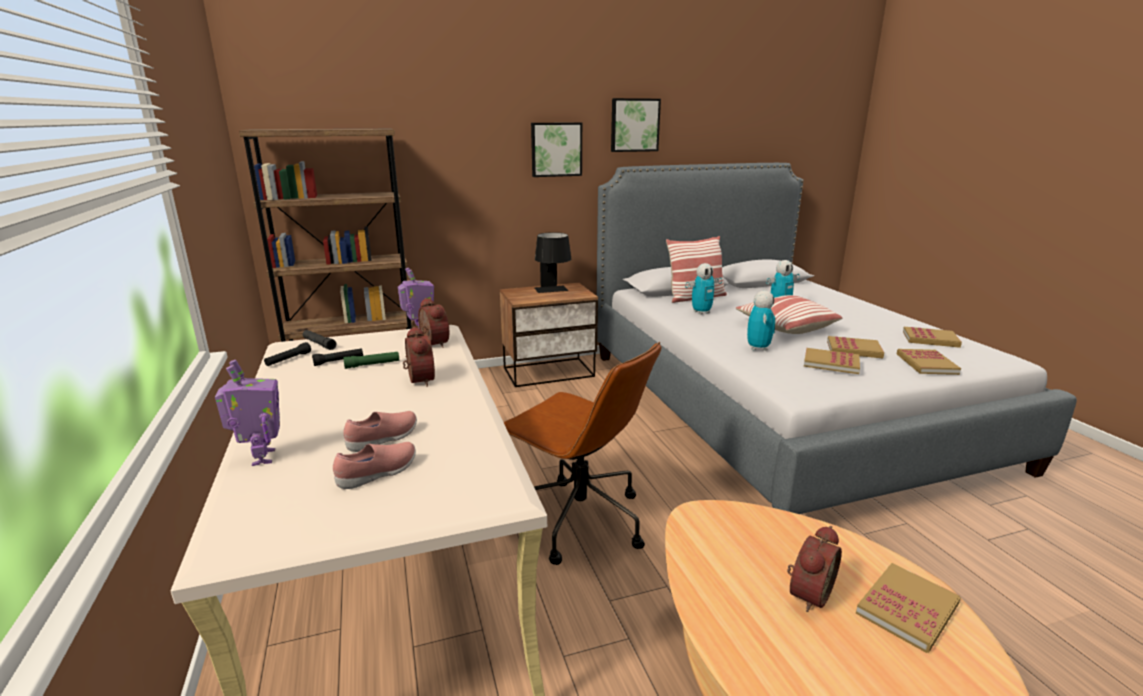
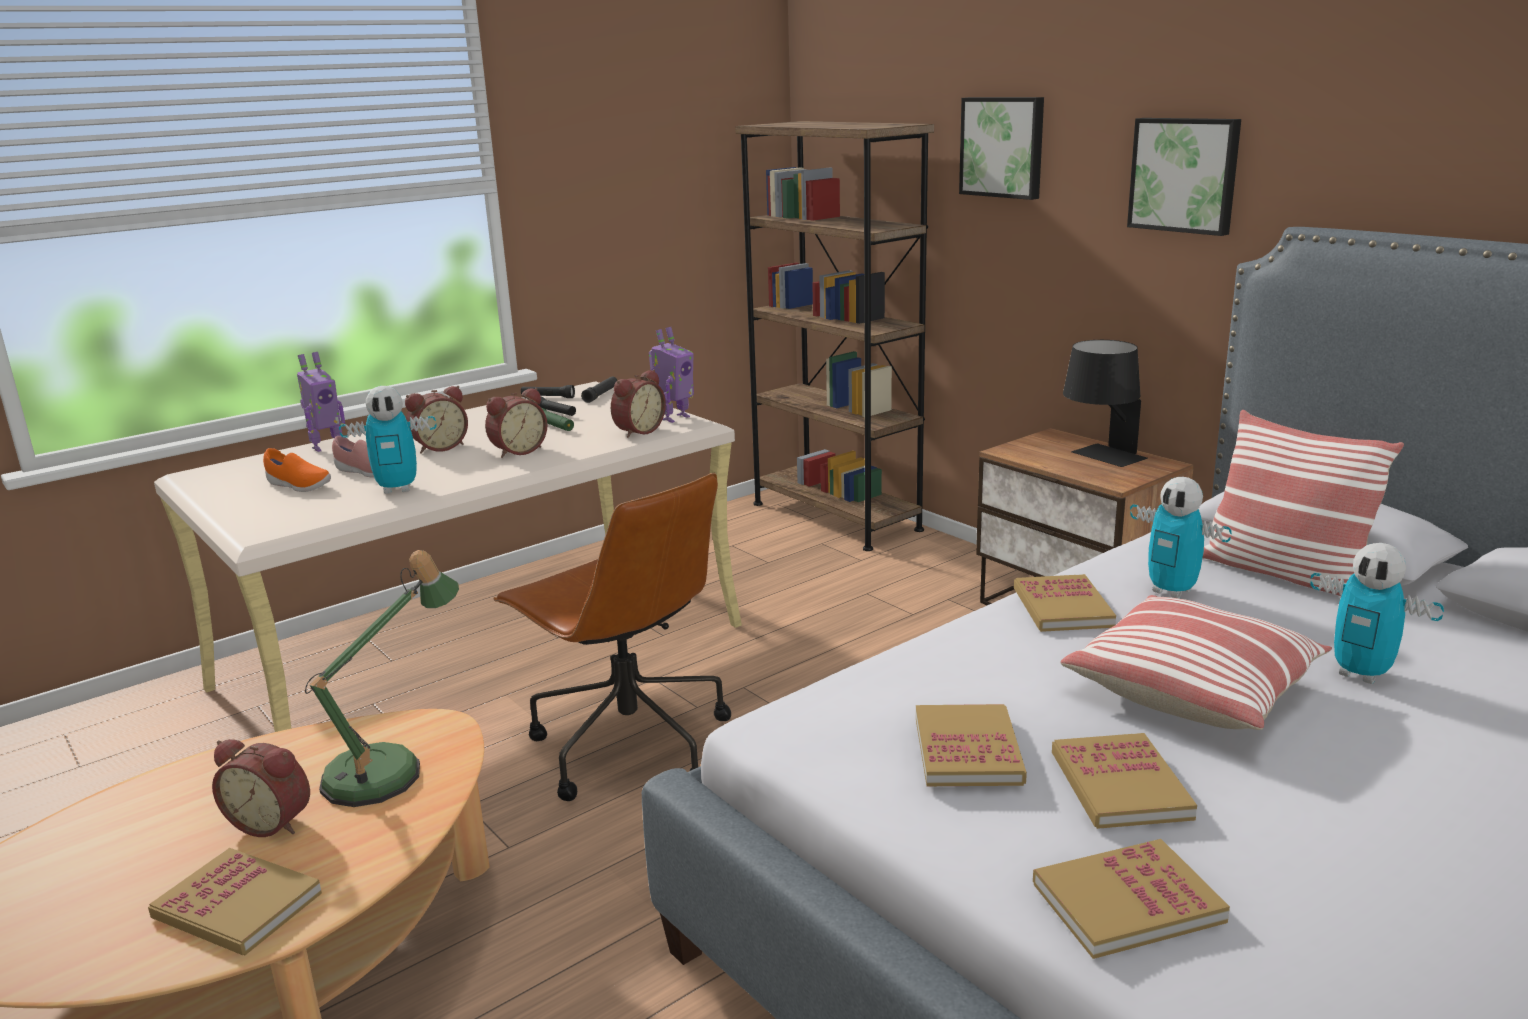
camera: 70 degrees right, 0 degrees up
pink shoe [333,442,416,489] -> orange shoe [263,448,331,492]
brown office chair [504,342,661,565] -> brown office chair turned 60 degrees counterclockwise [494,473,731,801]
picture [611,98,661,152] -> picture moved to [959,97,1044,200]
toy robot [747,291,775,351] -> toy robot moved to [339,386,437,494]
book [903,327,962,348] -> book moved to [1014,574,1116,632]
none -> table lamp [305,550,459,807]
none -> alarm clock [405,386,468,454]

